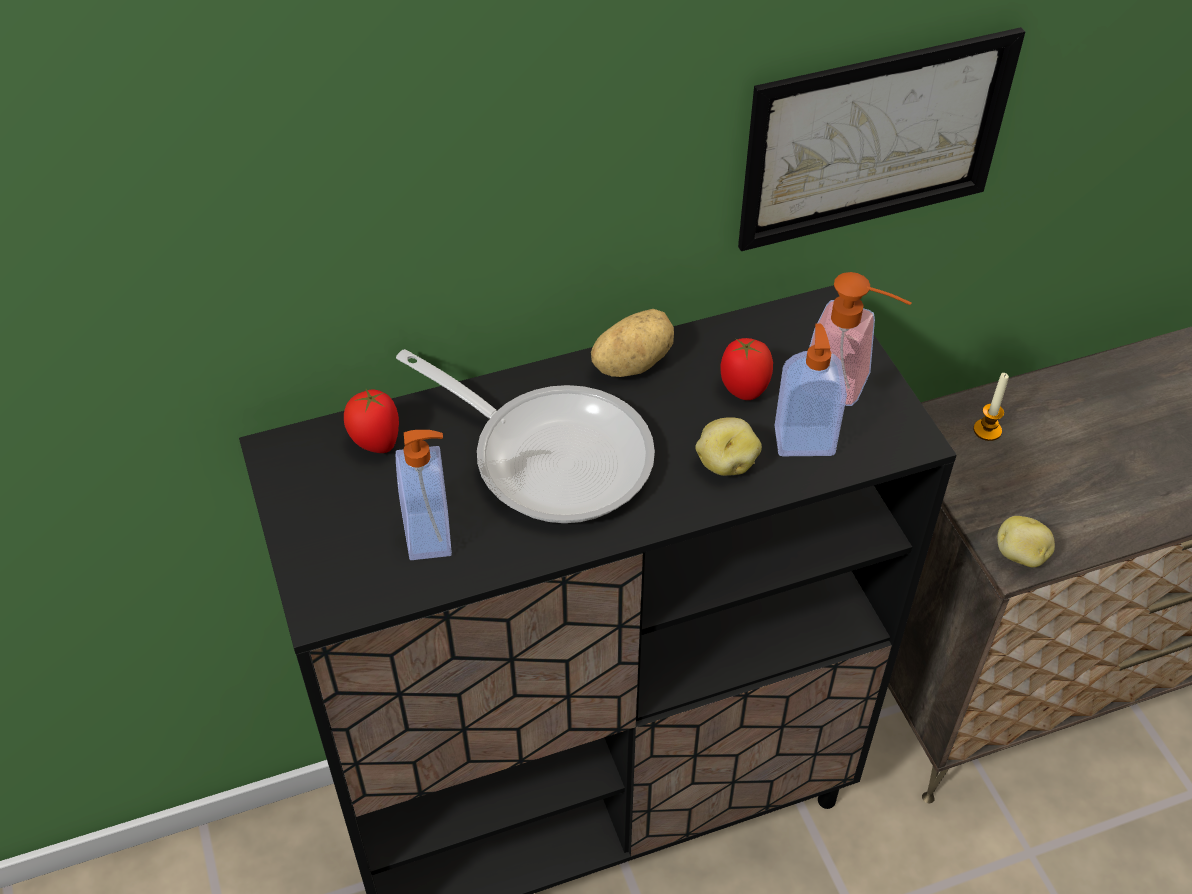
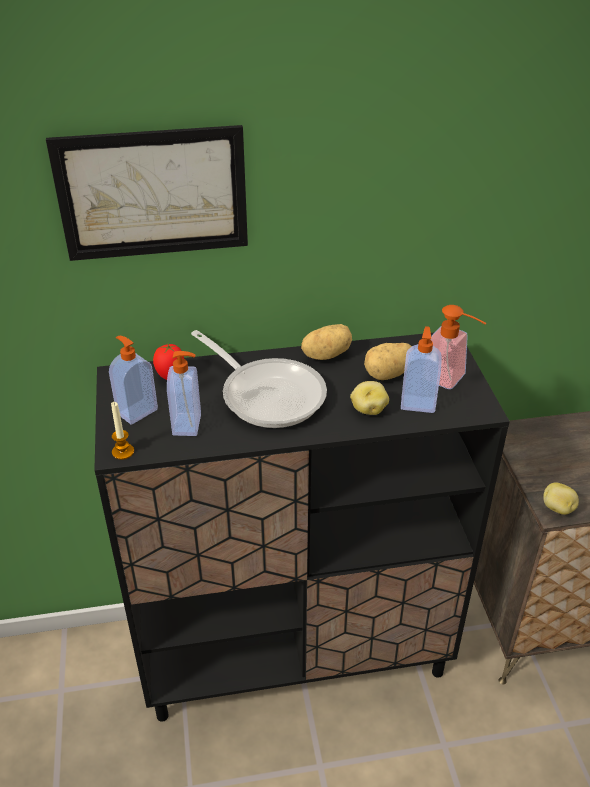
camera: 10 degrees right, 10 degrees down
tomato [720,338,773,400] -> potato [364,343,412,380]
picture [738,27,1026,251] -> picture moved to [46,125,248,261]
candle [973,373,1009,441] -> candle moved to [111,402,134,460]
none -> soap dispenser [109,336,158,424]

